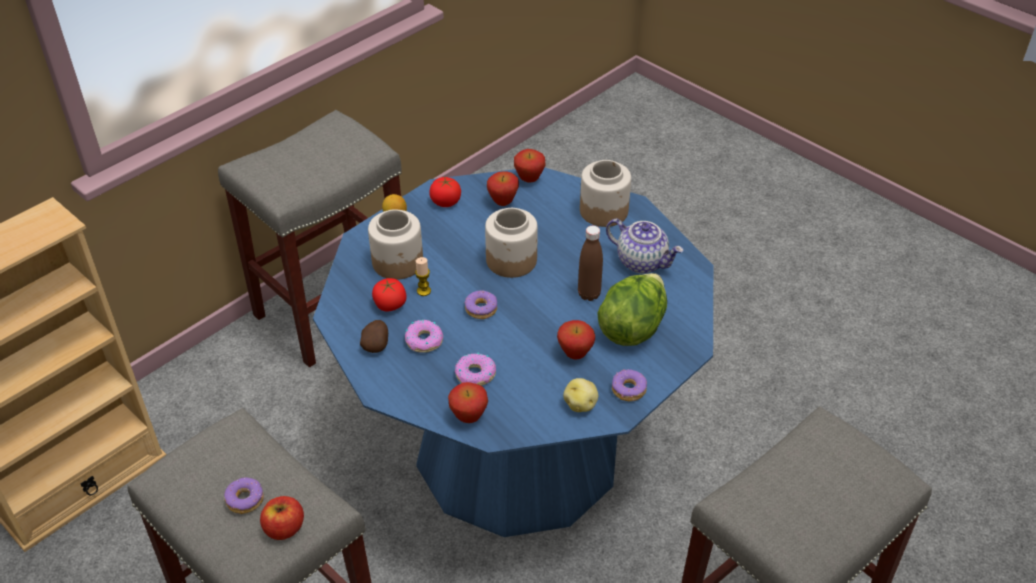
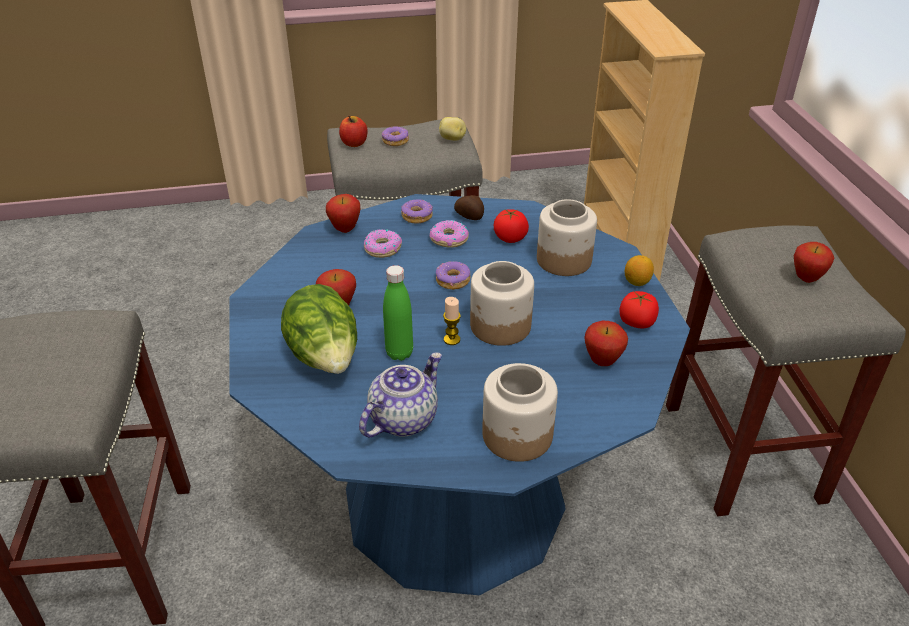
camera: 125 degrees right, 5 degrees down
candle [415,257,431,296] -> candle moved to [443,297,461,345]
apple [514,149,546,183] -> apple moved to [794,242,834,283]
potato [563,378,598,412] -> potato moved to [439,117,466,141]
brown bottle [578,226,603,301] -> green bottle [383,265,413,361]
teapot [606,218,684,273] -> teapot turned 150 degrees clockwise [359,352,442,437]
donut [612,369,647,401] -> donut moved to [401,199,433,223]

